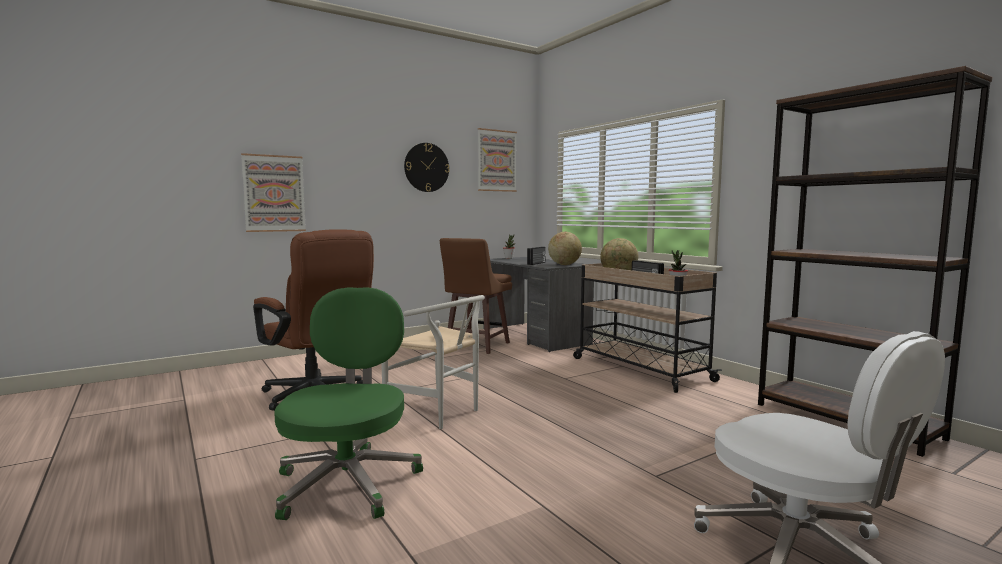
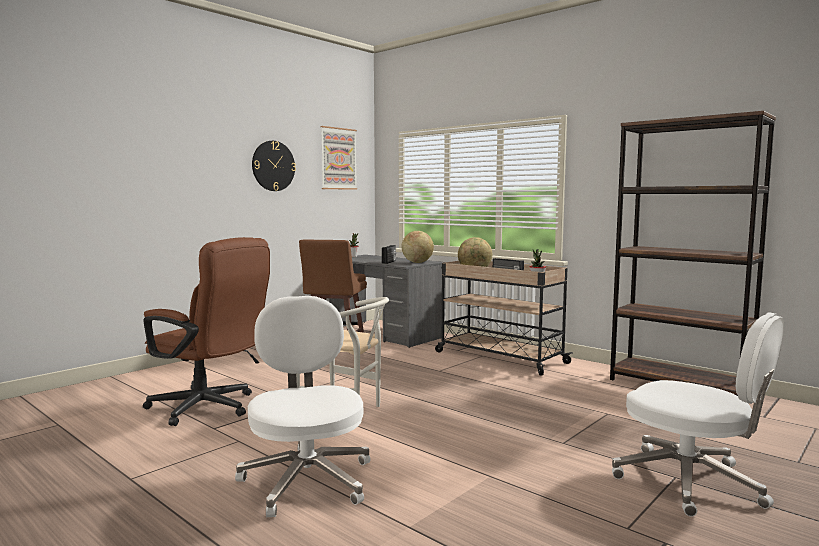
camera: 15 degrees left, 0 degrees up
picture [241,153,306,232] -> none
green office chair [274,287,423,520] -> white office chair [235,296,371,517]

